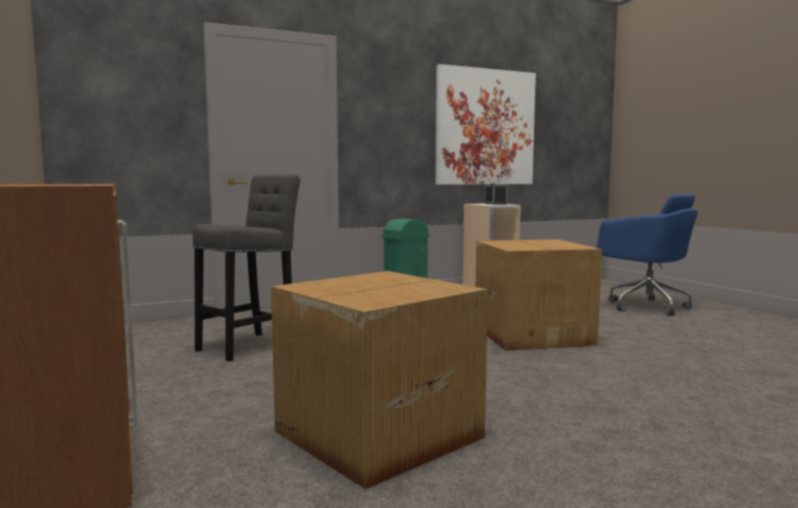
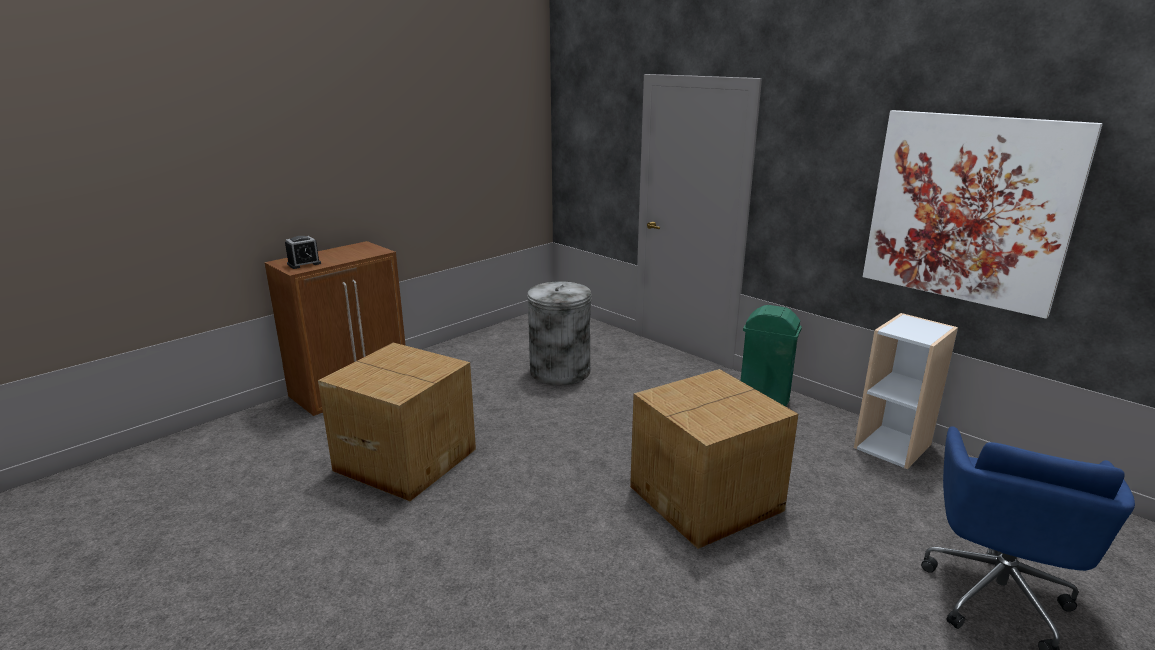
camera: 70 degrees right, 15 degrees up
grey stool [193,175,300,361] -> grey trash can [527,281,592,385]
alarm clock [485,183,507,205] -> alarm clock moved to [285,236,321,269]

